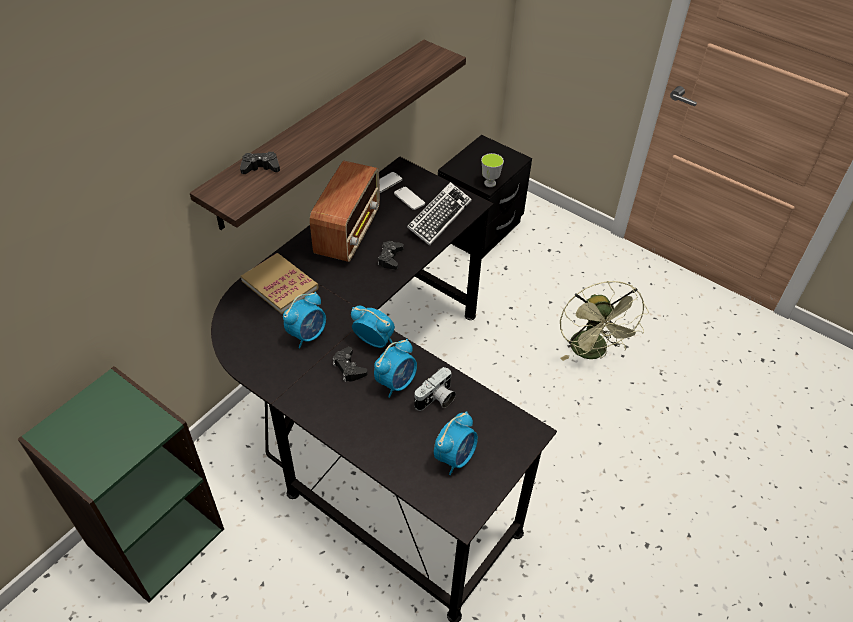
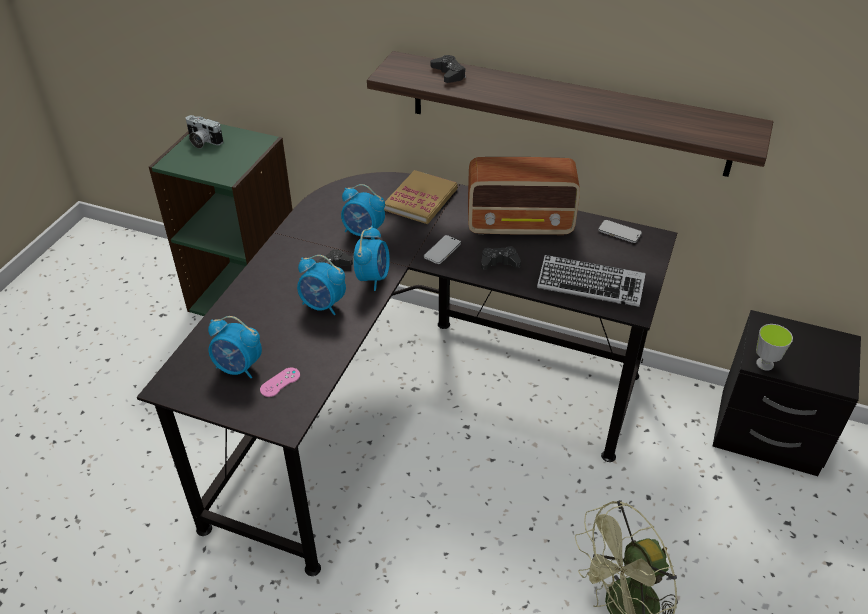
camera: 75 degrees right, 5 degrees down
phone [394,187,425,210] -> phone moved to [424,235,461,264]
camera [414,367,456,411] -> camera moved to [186,115,223,148]
none -> pink game controller [260,367,300,397]

